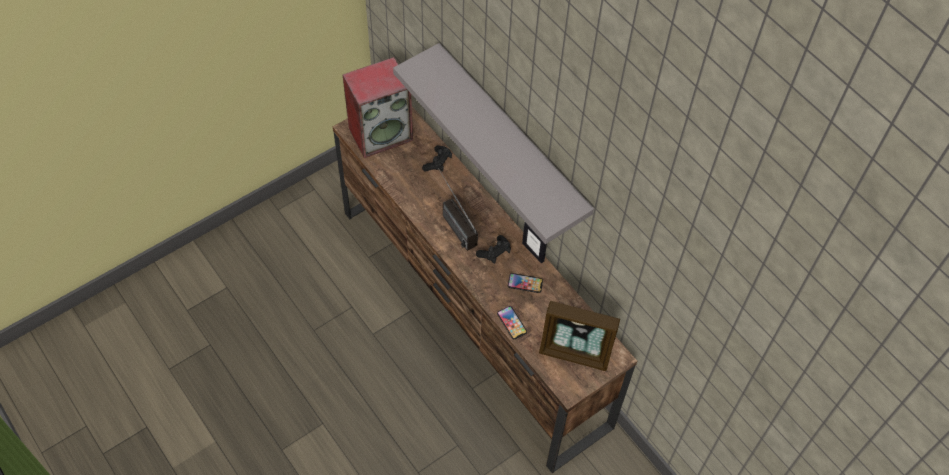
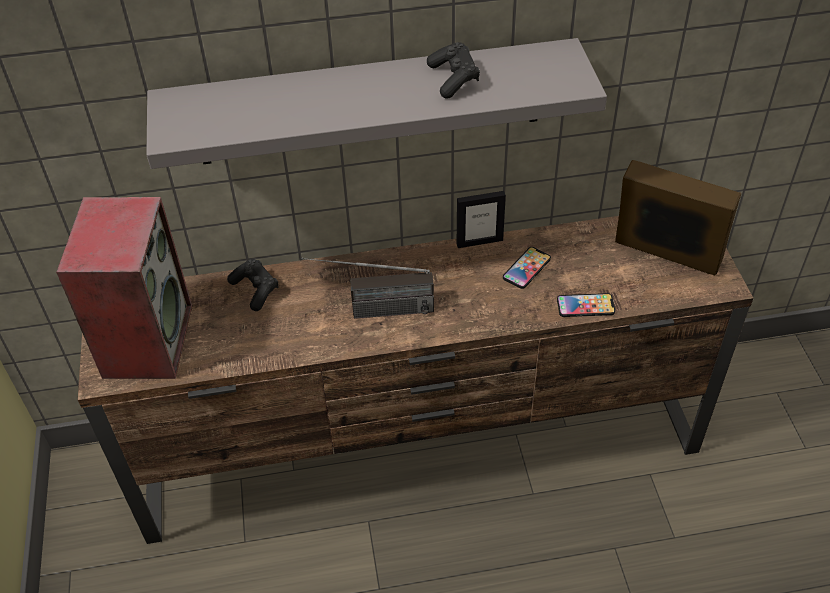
camera: 60 degrees left, 10 degrees down
black game controller [476,235,511,264] -> black game controller moved to [427,42,480,99]
picture frame [539,301,620,371] -> picture frame turned 105 degrees counterclockwise [615,160,741,276]

